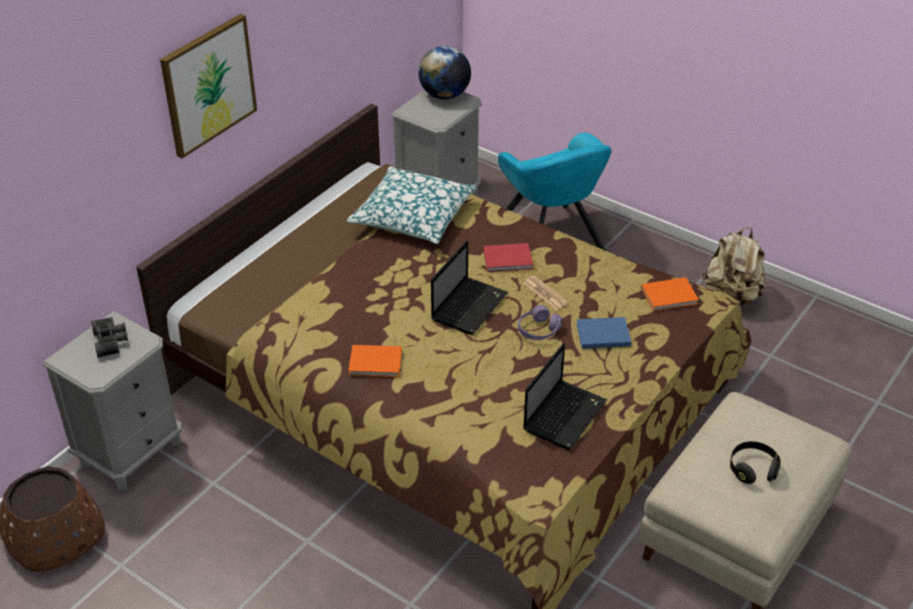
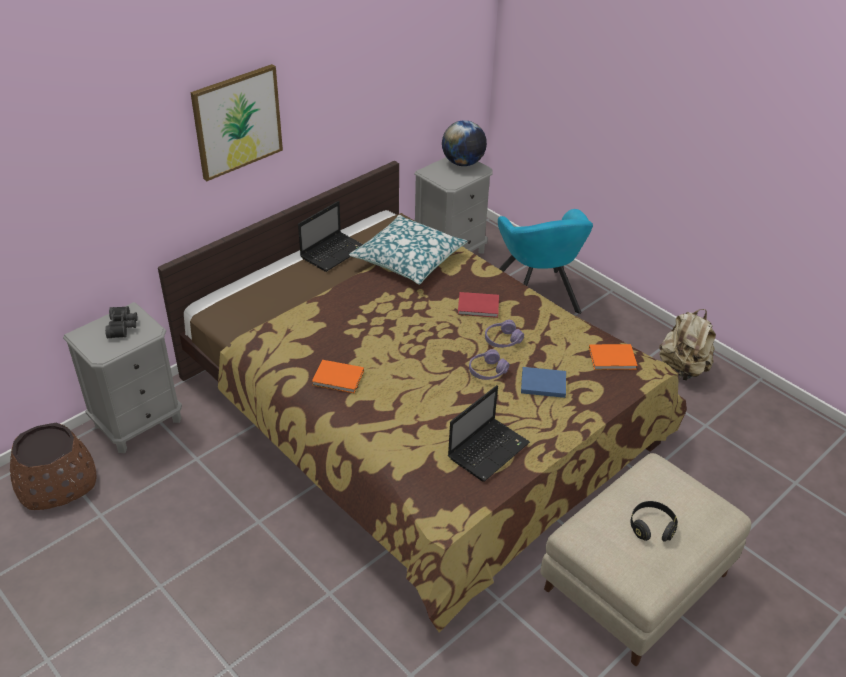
camera: 10 degrees right, 0 degrees up
laptop [431,240,508,335] -> laptop moved to [298,201,363,272]
newspaper [523,276,569,310] -> purple headphones [485,320,524,348]

